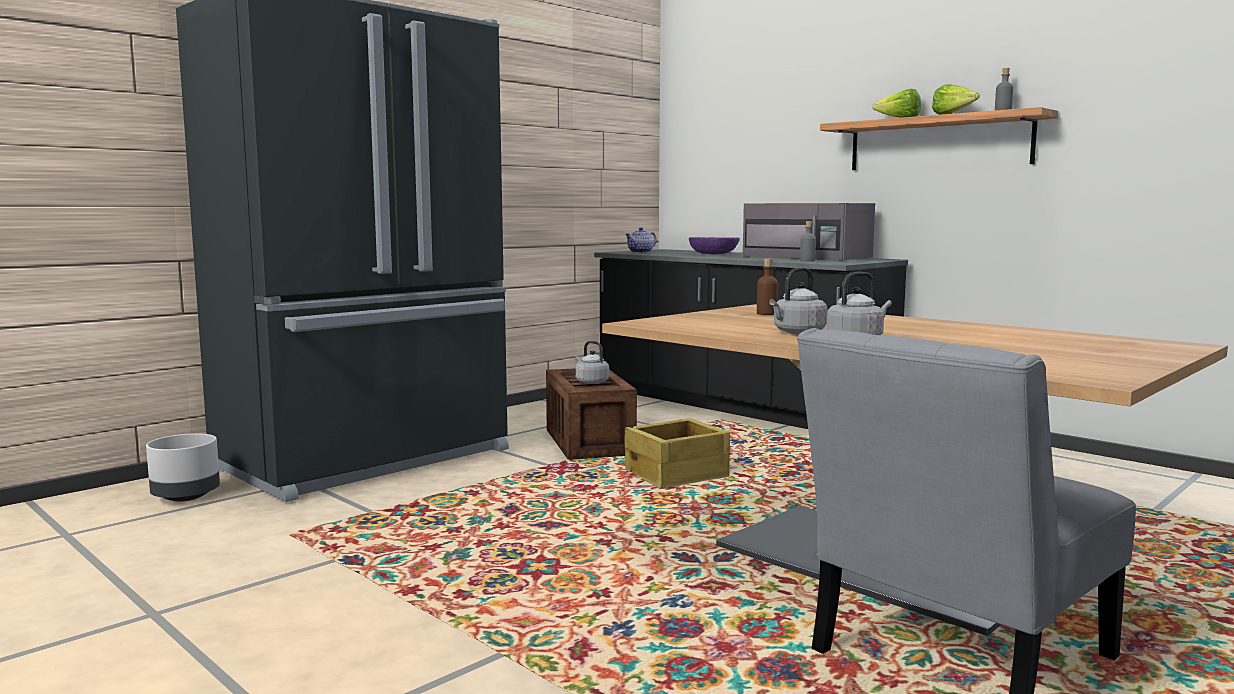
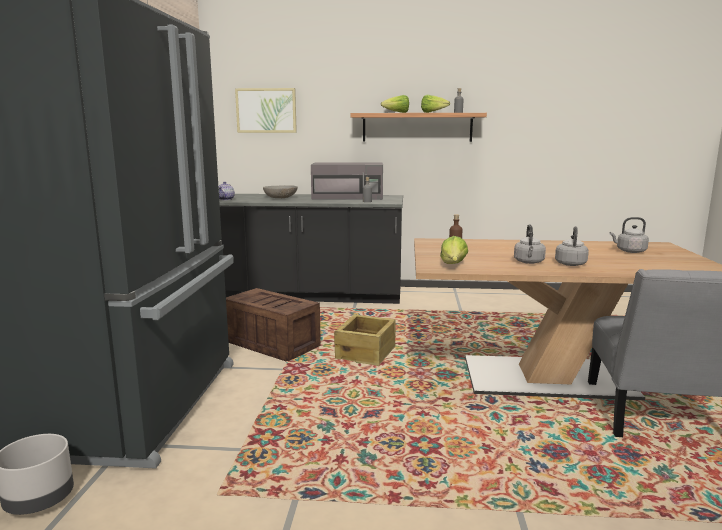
camera: 40 degrees left, 5 degrees up
grey kettle [575,341,609,384] -> grey kettle moved to [610,217,649,253]
purple bowl [689,237,740,254] -> grey bowl [263,185,298,198]
none -> picture [235,88,297,133]
none -> lettuce [440,236,468,264]

